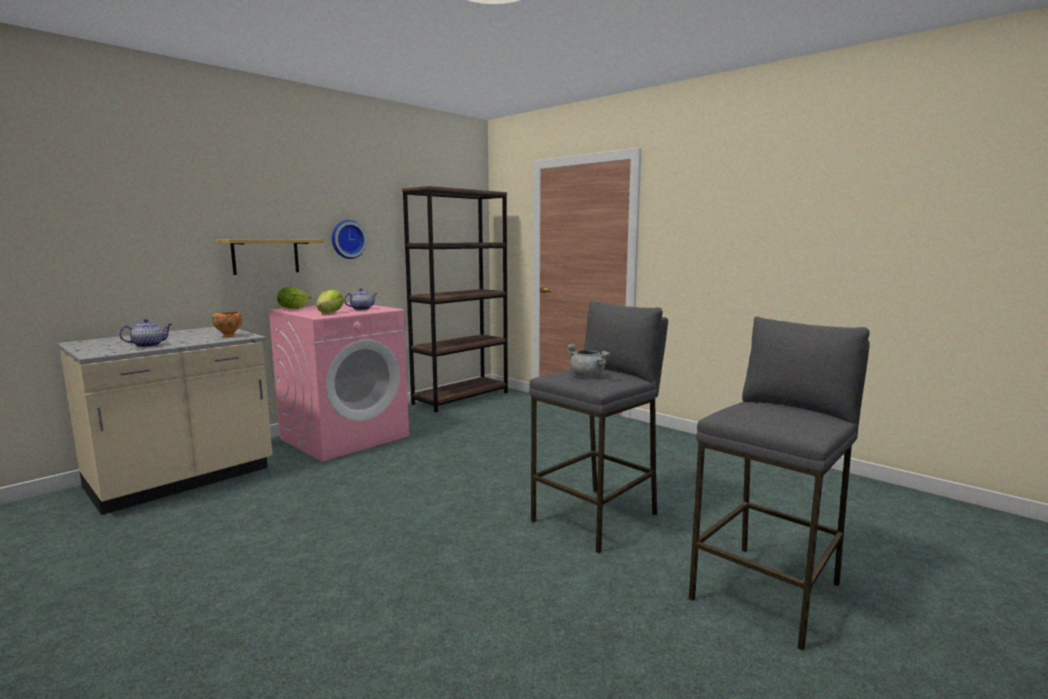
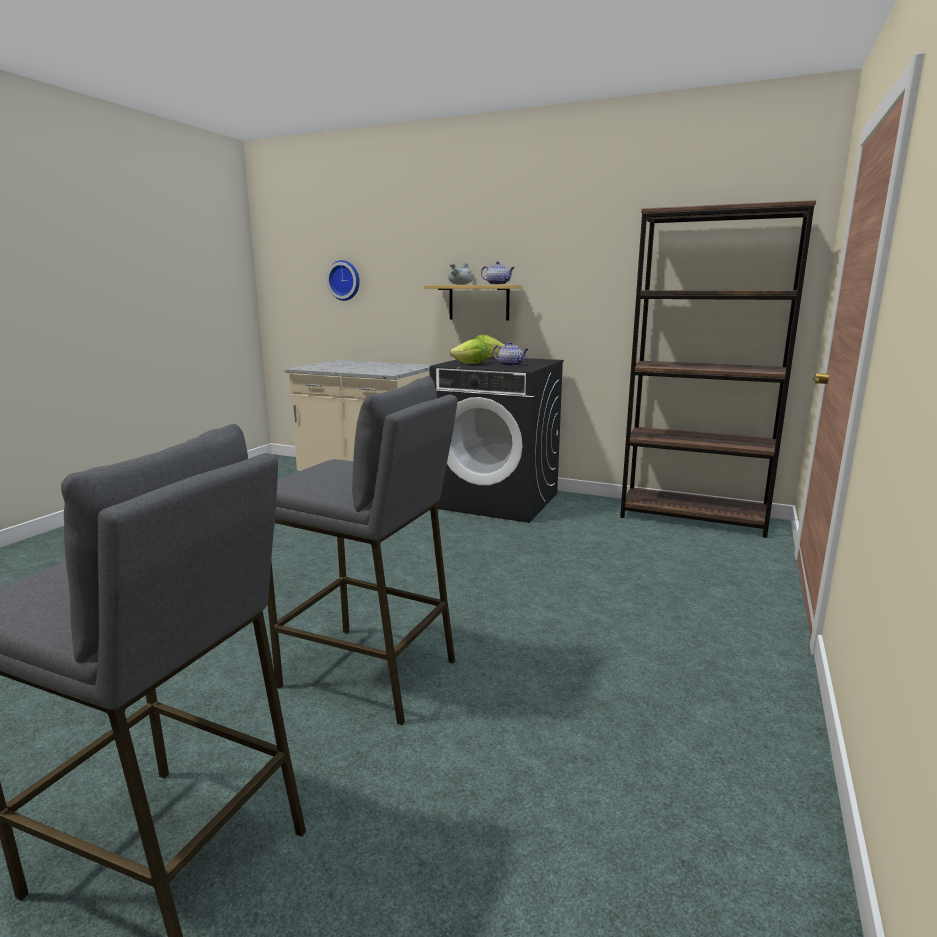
camera: 70 degrees right, 5 degrees up
teapot [119,319,172,347] -> teapot moved to [481,261,515,285]
orange bowl [212,312,242,337] -> none
pink washing machine [268,303,409,462] -> black washing machine [430,357,564,523]
wall clock [332,220,367,259] -> wall clock moved to [326,260,360,301]
grey cooking pot [567,344,610,377] -> grey cooking pot moved to [448,263,473,285]

